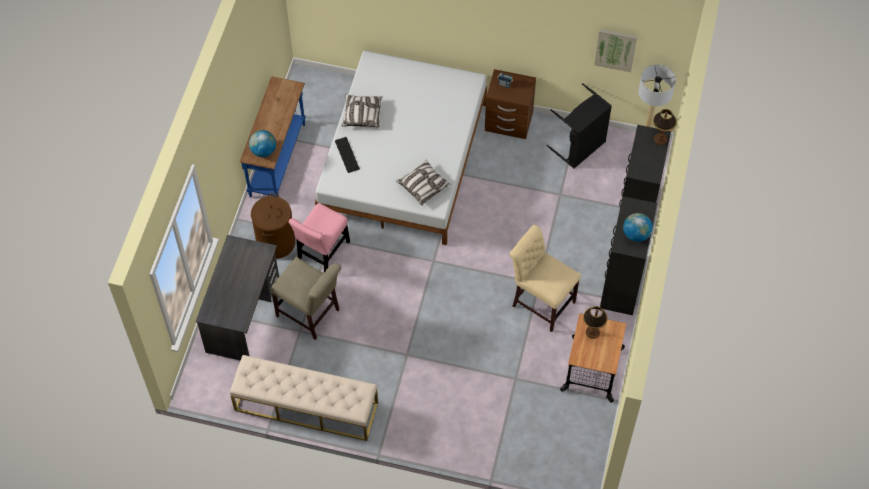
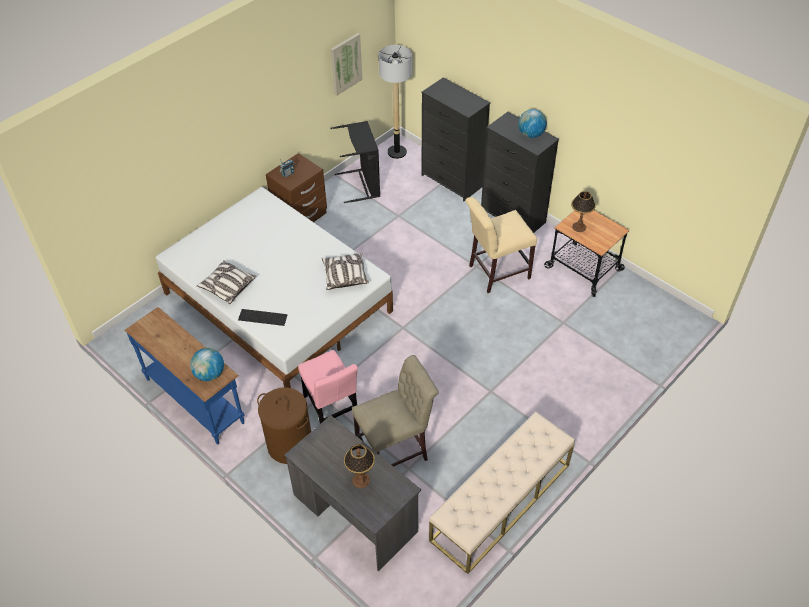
camera: 60 degrees left, 10 degrees down
table lamp [653,109,677,145] -> table lamp moved to [344,444,375,488]

